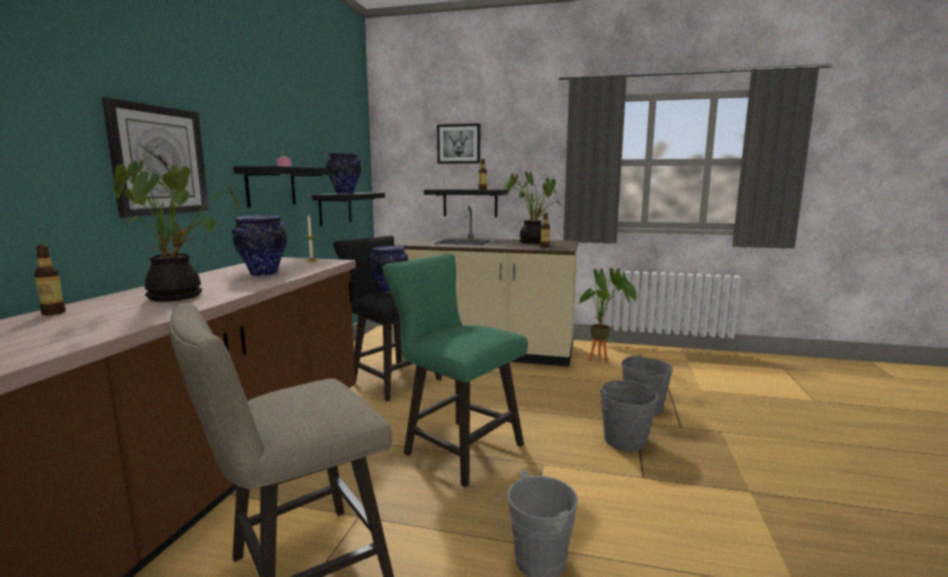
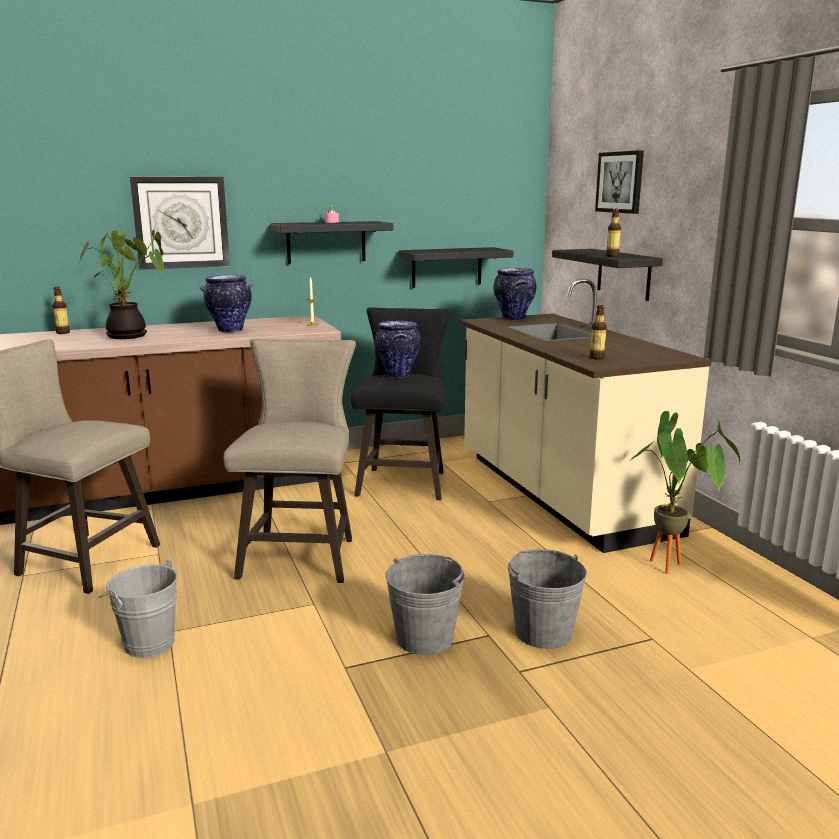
camera: 55 degrees right, 5 degrees up
vase [326,153,361,194] -> vase moved to [493,268,536,320]
green stool [383,254,528,487] -> beige stool [223,339,356,583]
potted plant [505,171,561,244] -> none

